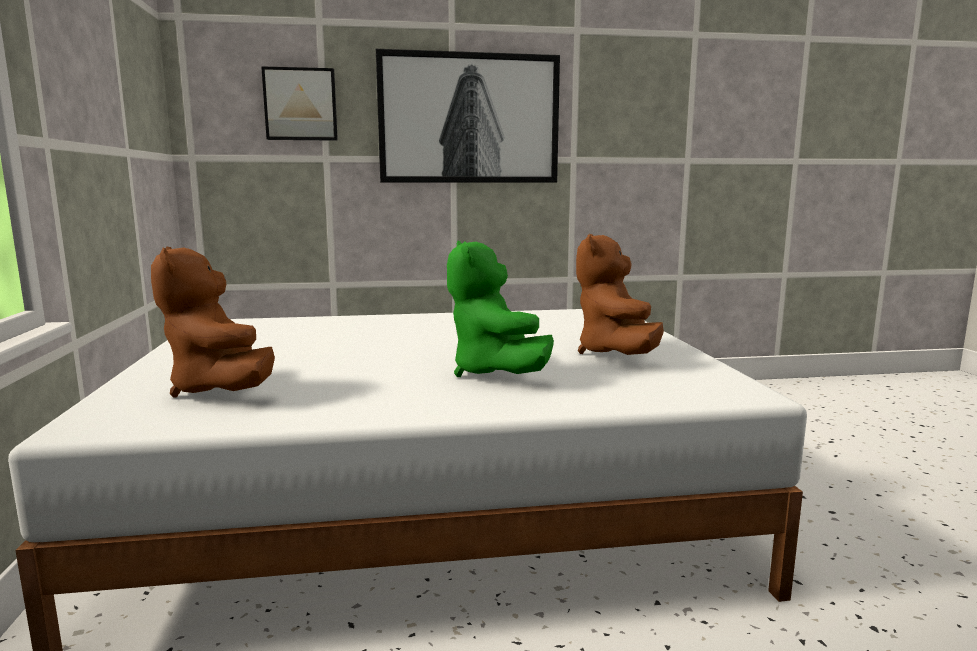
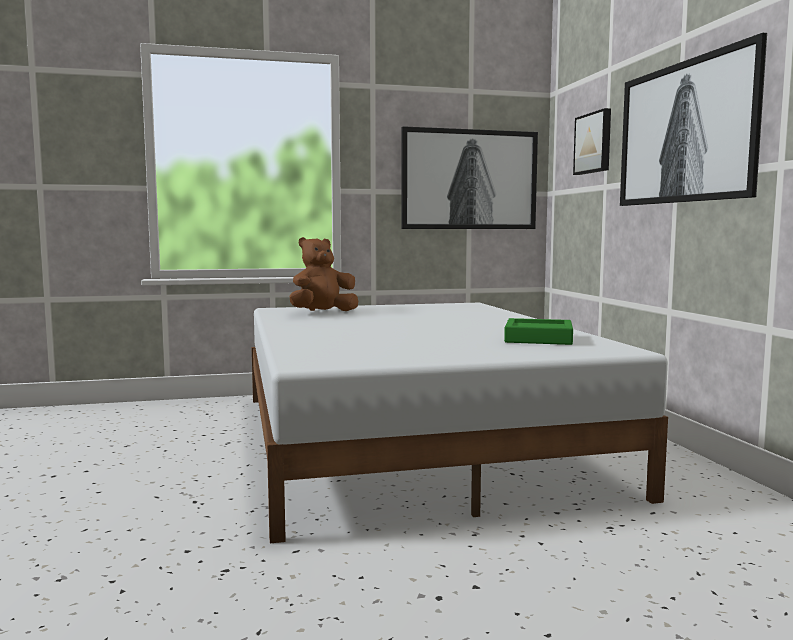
camera: 85 degrees right, 5 degrees down
green plush toy [447,241,554,377] -> none
brown plush toy [576,234,664,355] -> none
none -> picture [401,126,538,229]
none -> green tray [504,318,573,345]

